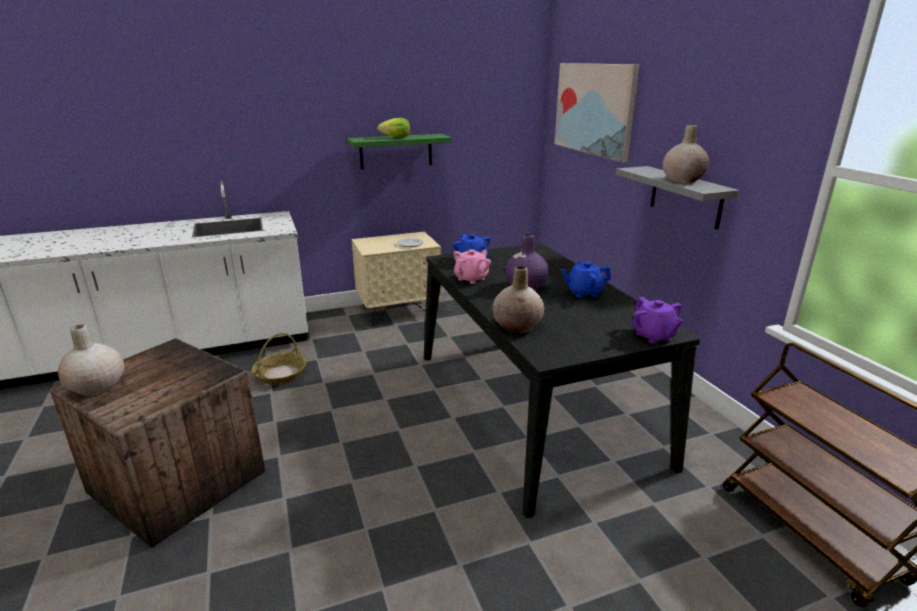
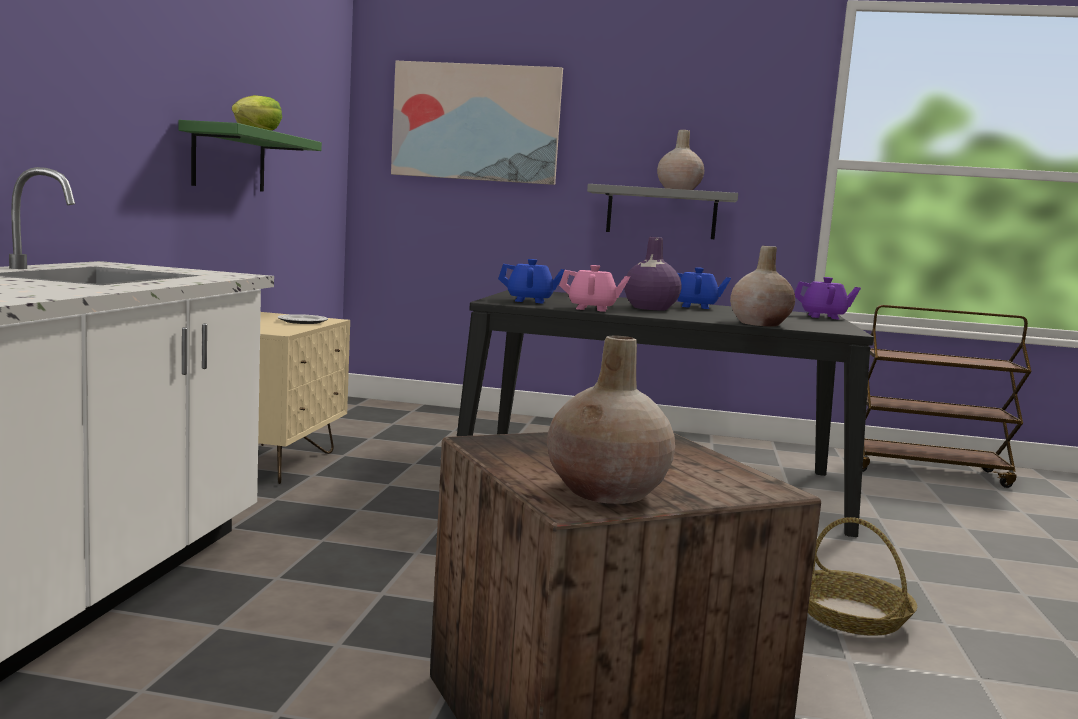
camera: 60 degrees left, 15 degrees down
basket [252,333,306,385] -> basket moved to [808,517,917,636]
pink teapot [453,249,491,284] -> pink teapot turned 120 degrees clockwise [559,265,630,312]
blue teapot [561,261,611,298] -> blue teapot turned 105 degrees counterclockwise [677,267,731,309]

